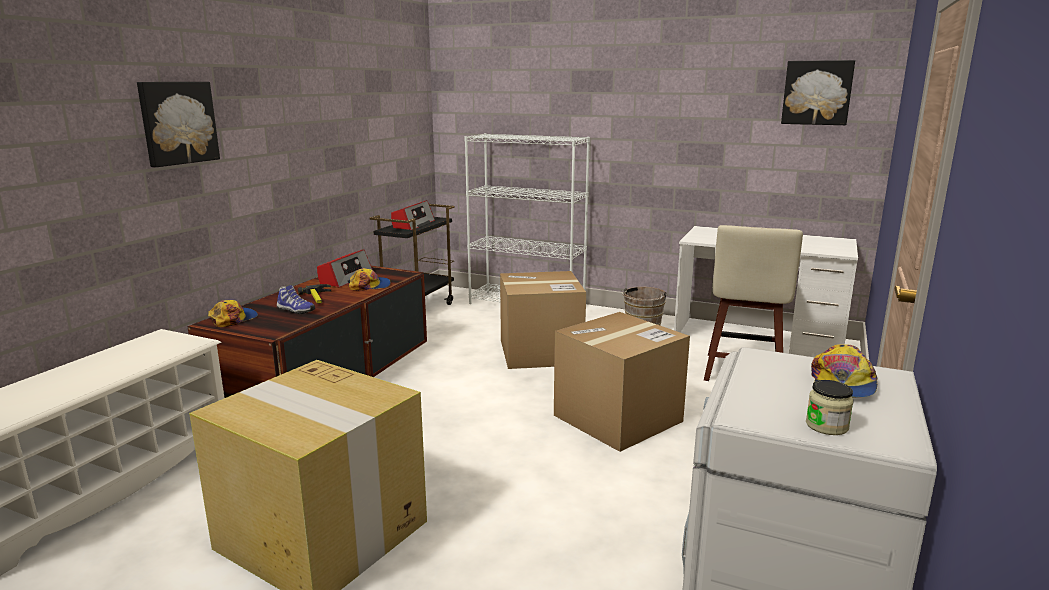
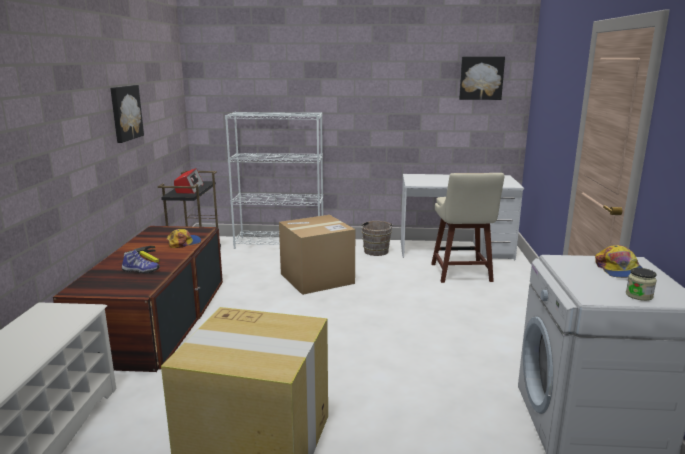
camera: 20 degrees left, 0 degrees up
picture [137,82,220,167] -> picture moved to [110,85,144,143]
cap [208,300,258,327] -> none
radio [317,249,373,287] -> none
cardboard box [554,312,690,452] -> none

